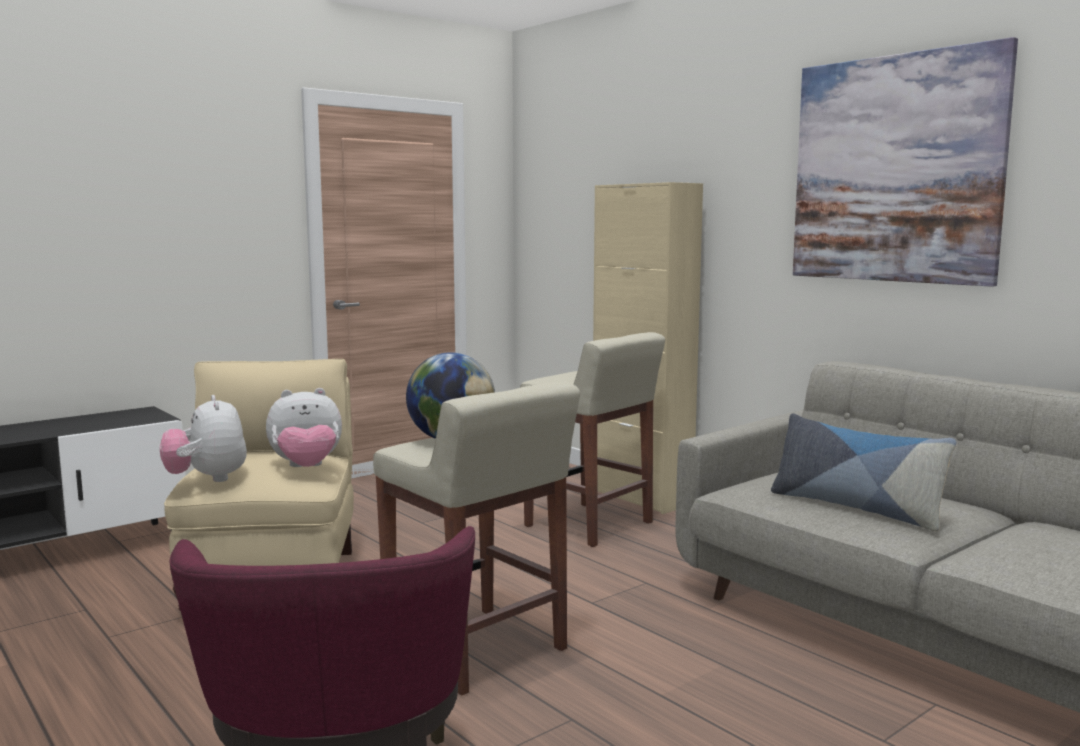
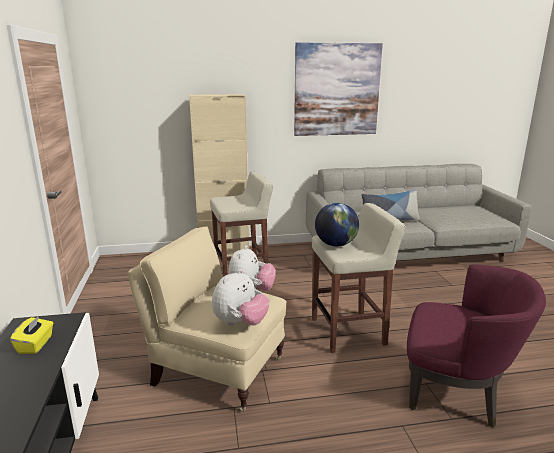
camera: 60 degrees left, 10 degrees up
plush toy [160,395,247,482] -> plush toy turned 60 degrees counterclockwise [212,269,270,326]
none -> yellow tissue box [10,315,53,354]

